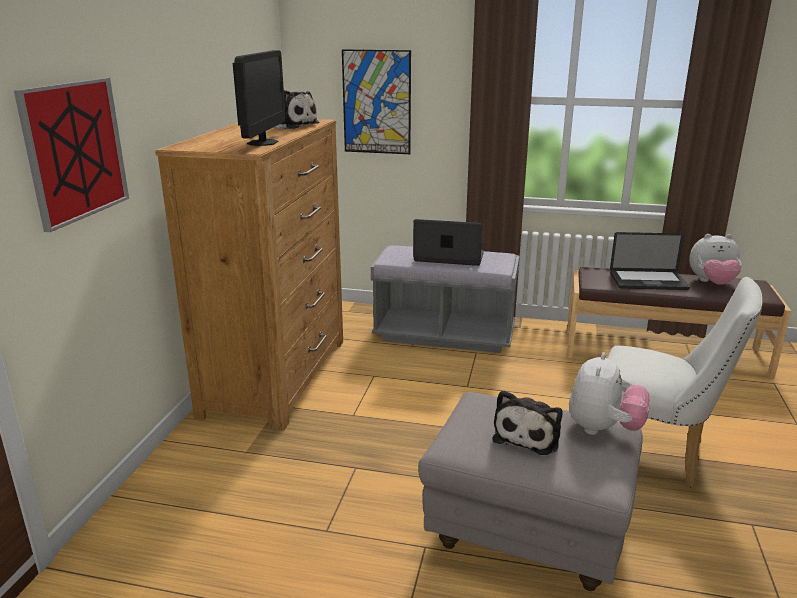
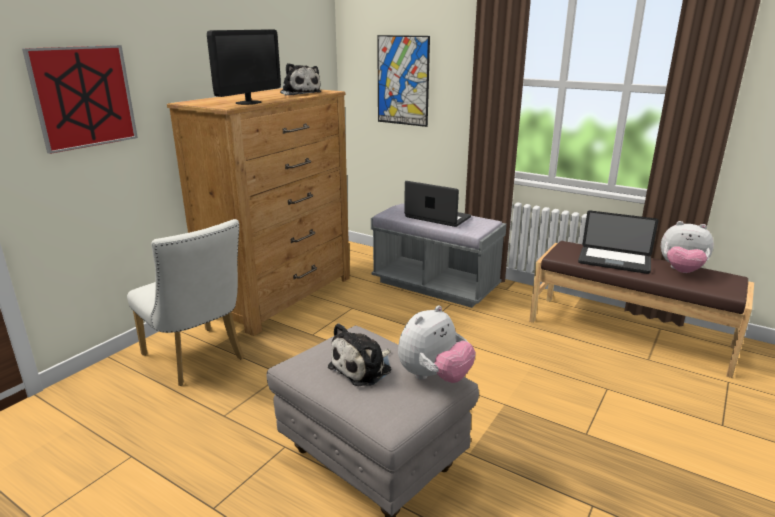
camera: 20 degrees right, 0 degrees up
white chair [607,277,763,488] -> white chair moved to [127,219,244,386]

